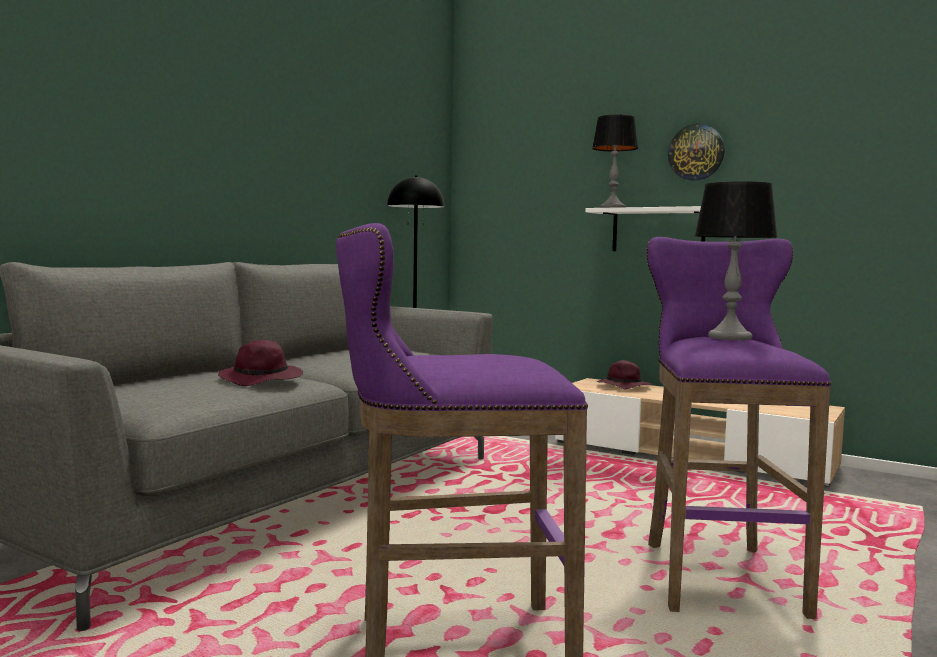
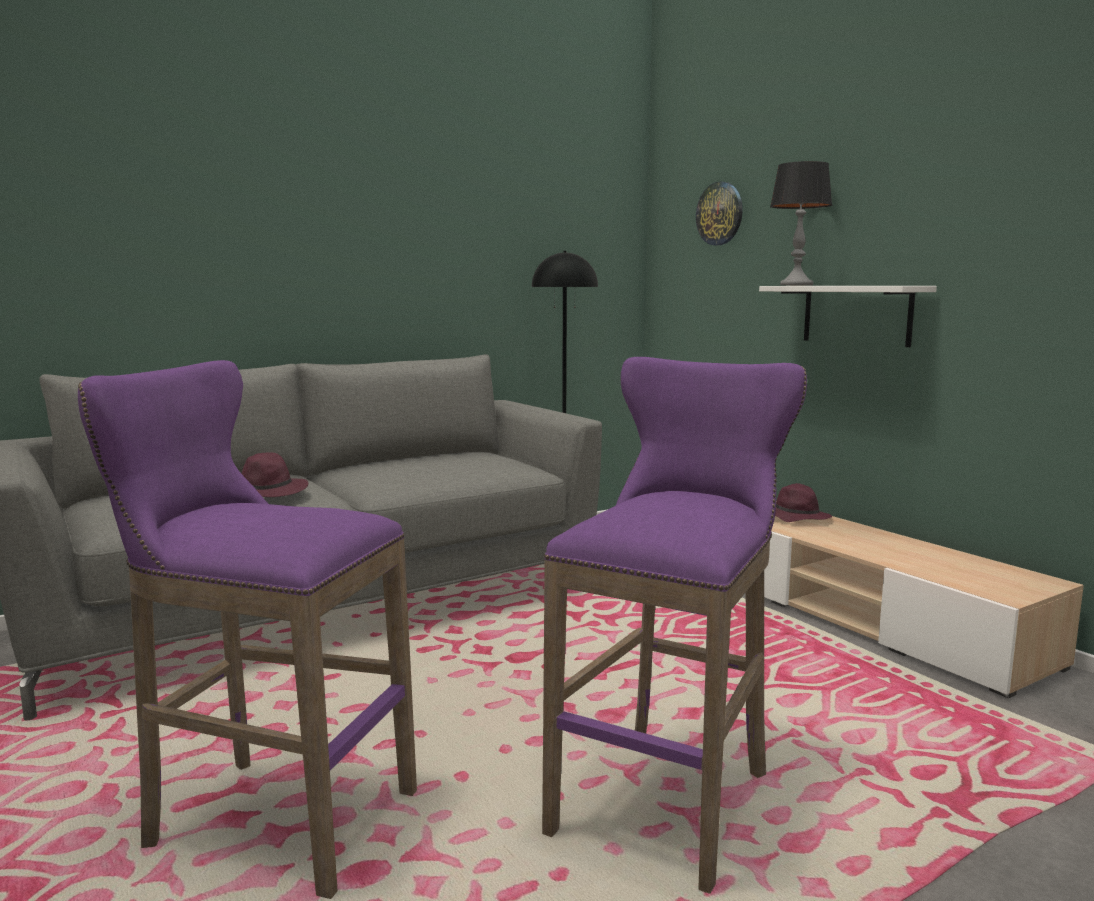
camera: 25 degrees right, 5 degrees up
wall clock [668,124,725,181] -> wall clock moved to [696,182,743,245]
table lamp [695,181,778,340] -> none

